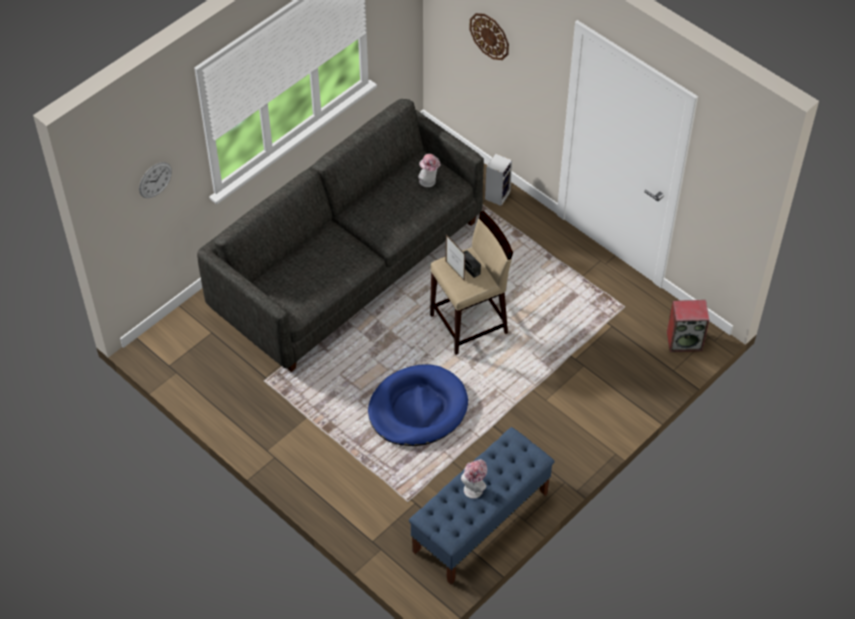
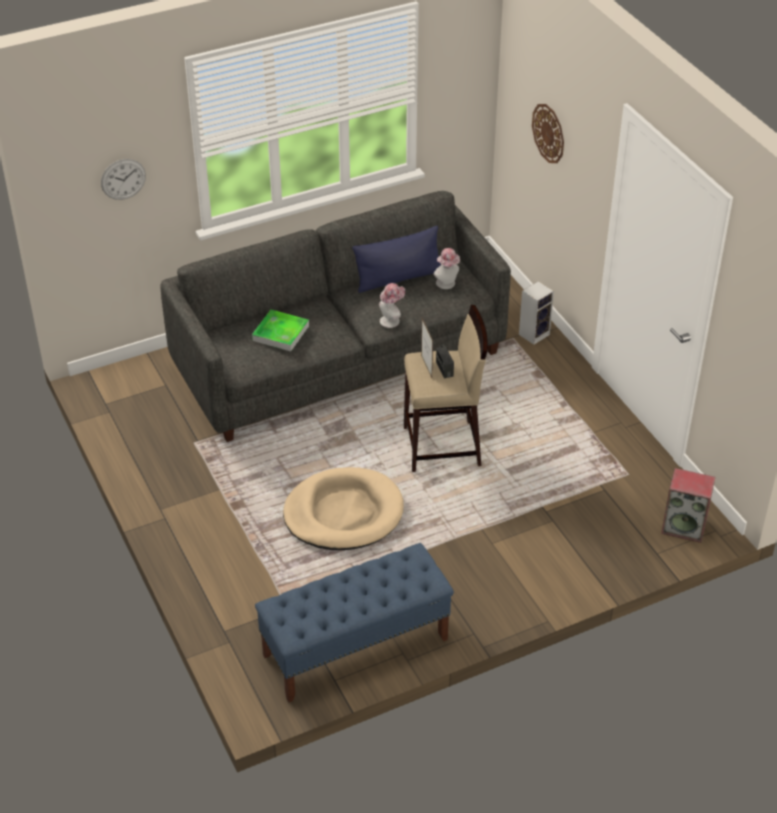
camera: 20 degrees right, 10 degrees down
blue dog bed [368,364,468,446] -> beige dog bed [283,467,404,550]
hat [461,459,487,499] -> hat moved to [379,283,405,328]
none -> tray [252,309,309,352]
none -> blue pillow [352,226,441,293]

